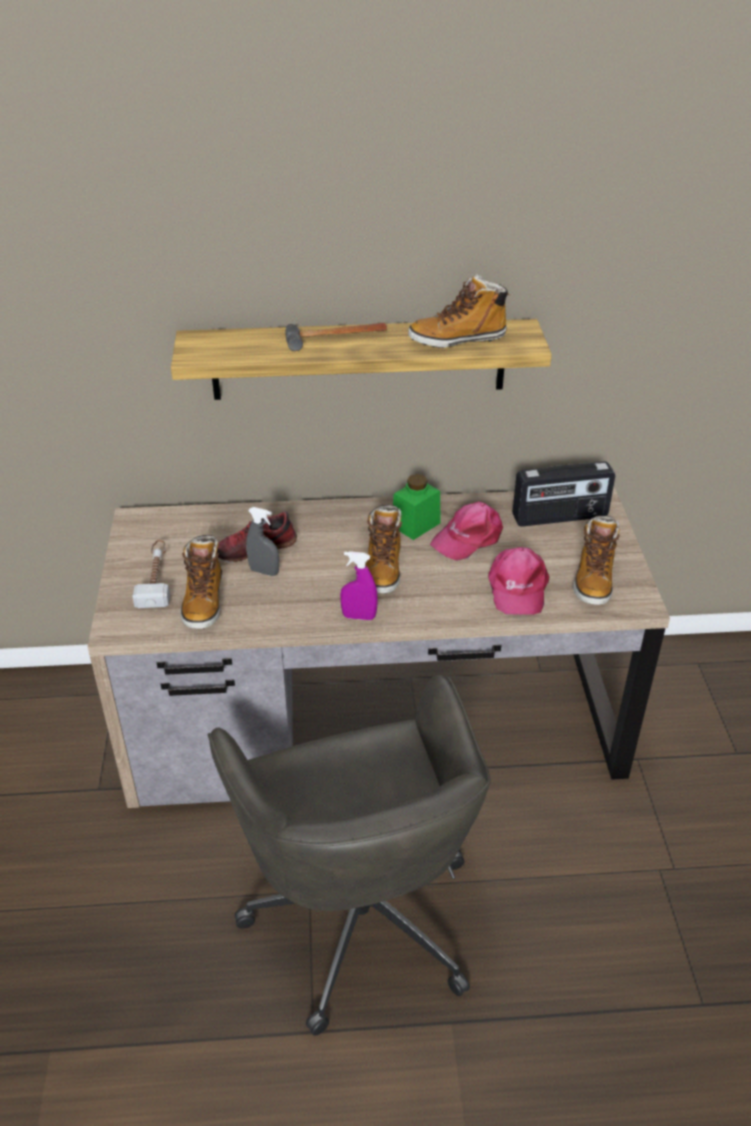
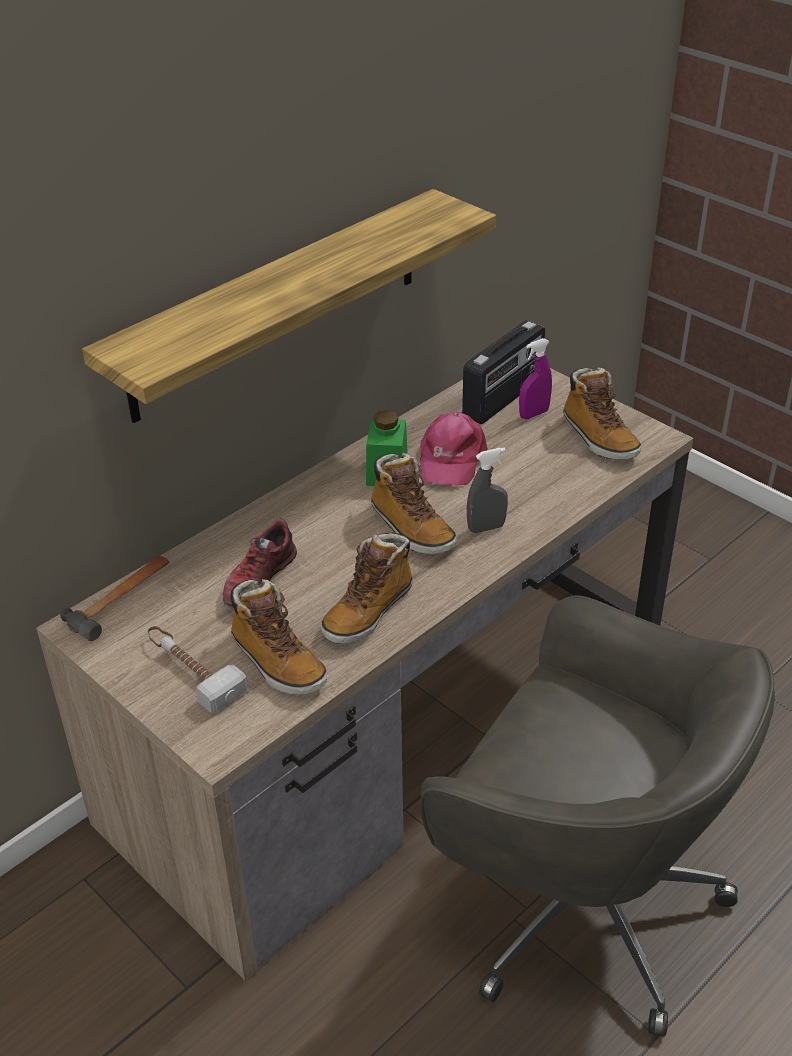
camera: 40 degrees left, 0 degrees up
grey spray bottle [246,507,279,576] -> grey spray bottle moved to [467,447,508,533]
hammer [285,323,387,351] -> hammer moved to [60,555,170,641]
purple spray bottle [340,551,378,620] -> purple spray bottle moved to [519,338,552,419]
boot [408,274,511,348] -> boot moved to [321,533,412,644]
pink cap [488,547,549,615] -> none

